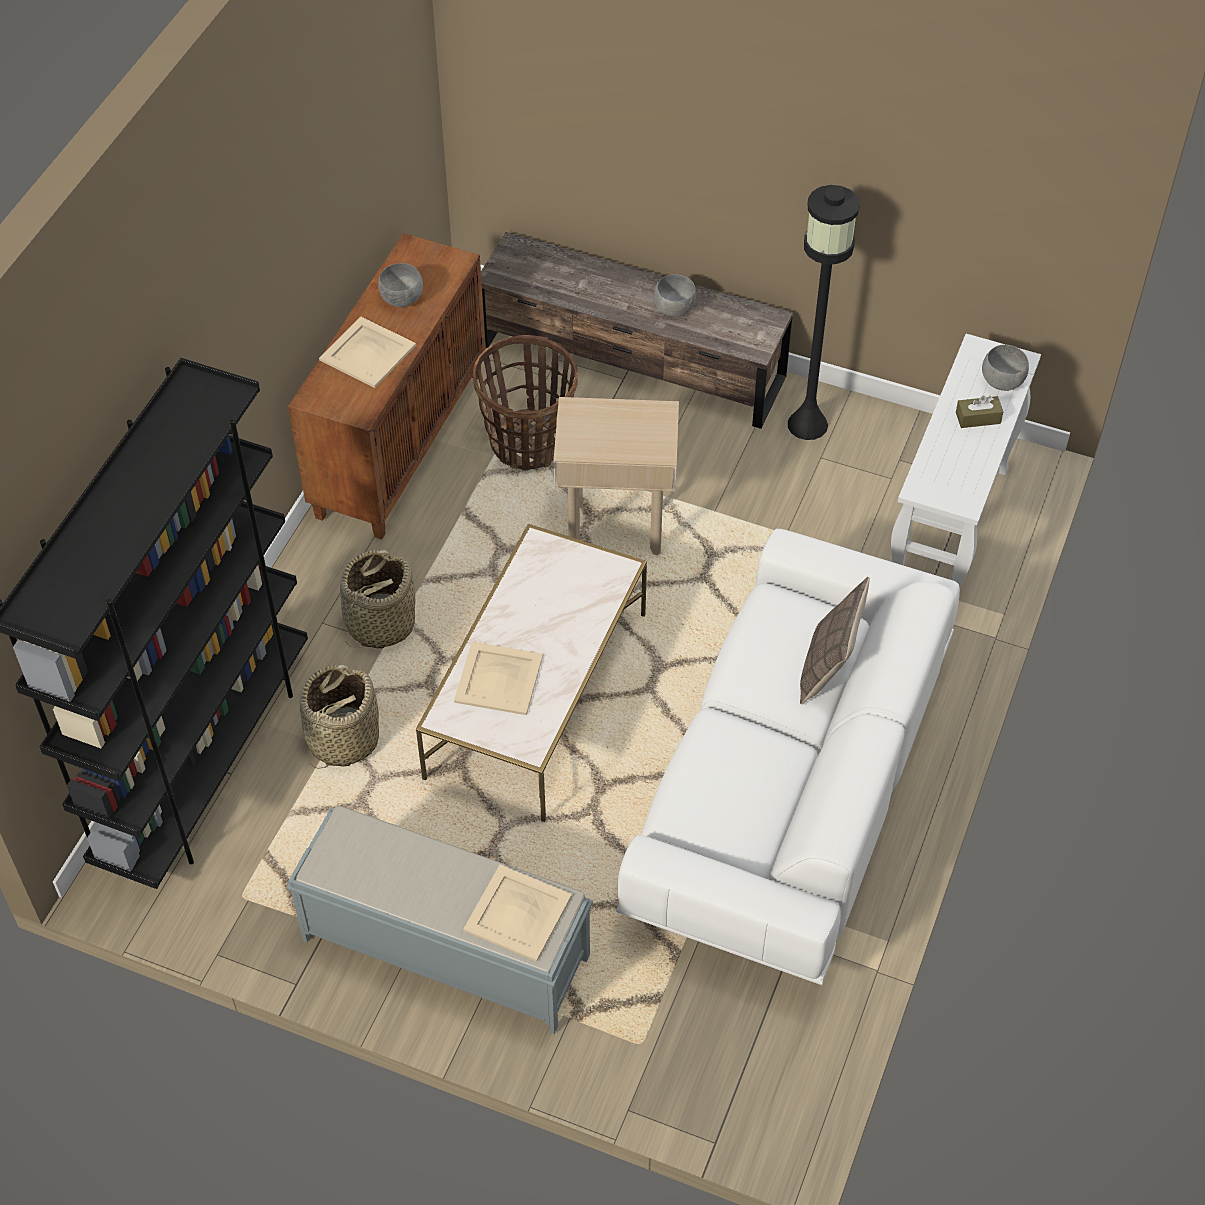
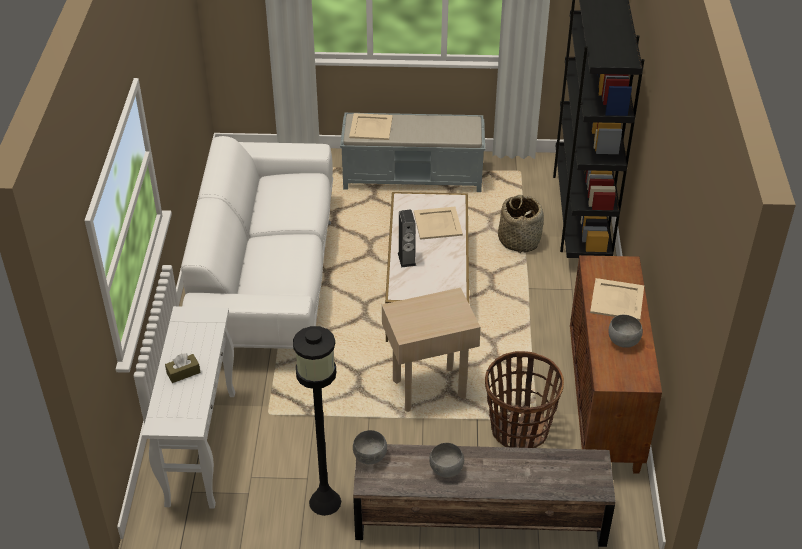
camera: 160 degrees right, 10 degrees down
basket [340,550,416,648] -> none
pillow [800,577,870,705] -> none
grey bowl [982,345,1029,391] -> grey bowl moved to [353,430,387,465]
none -> speaker [398,210,416,268]

